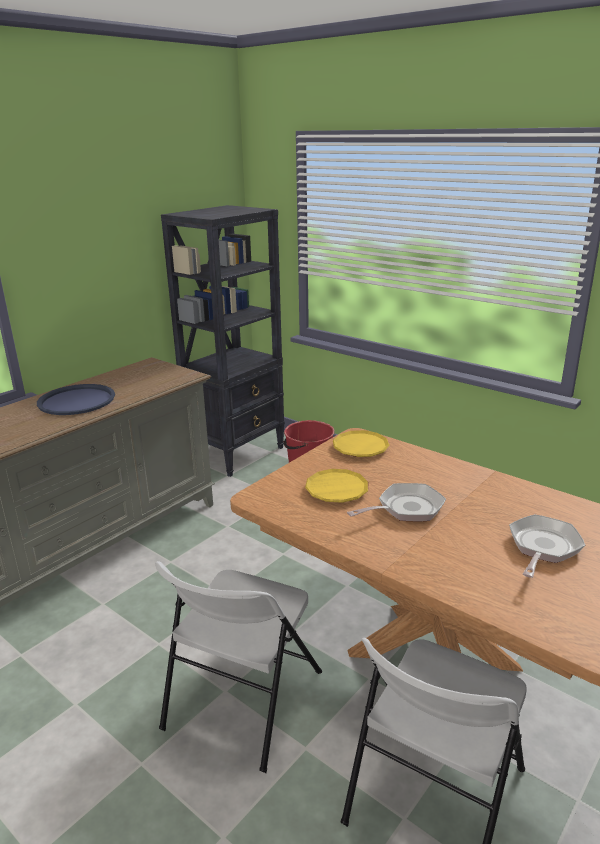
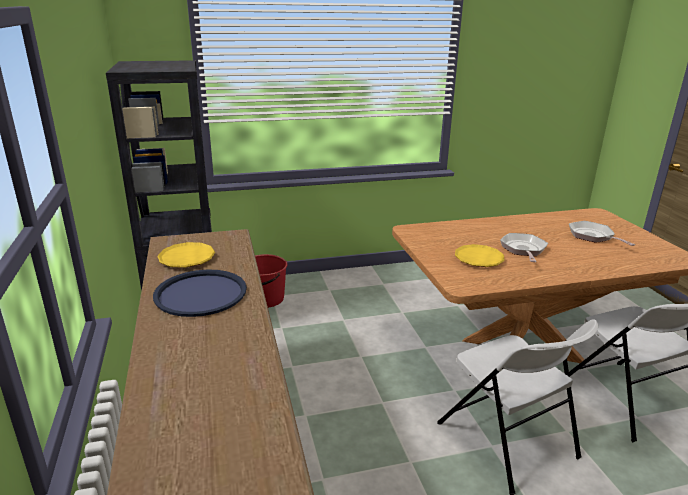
camera: 55 degrees left, 0 degrees up
yellow plate [333,430,390,457] -> yellow plate moved to [157,242,215,268]

